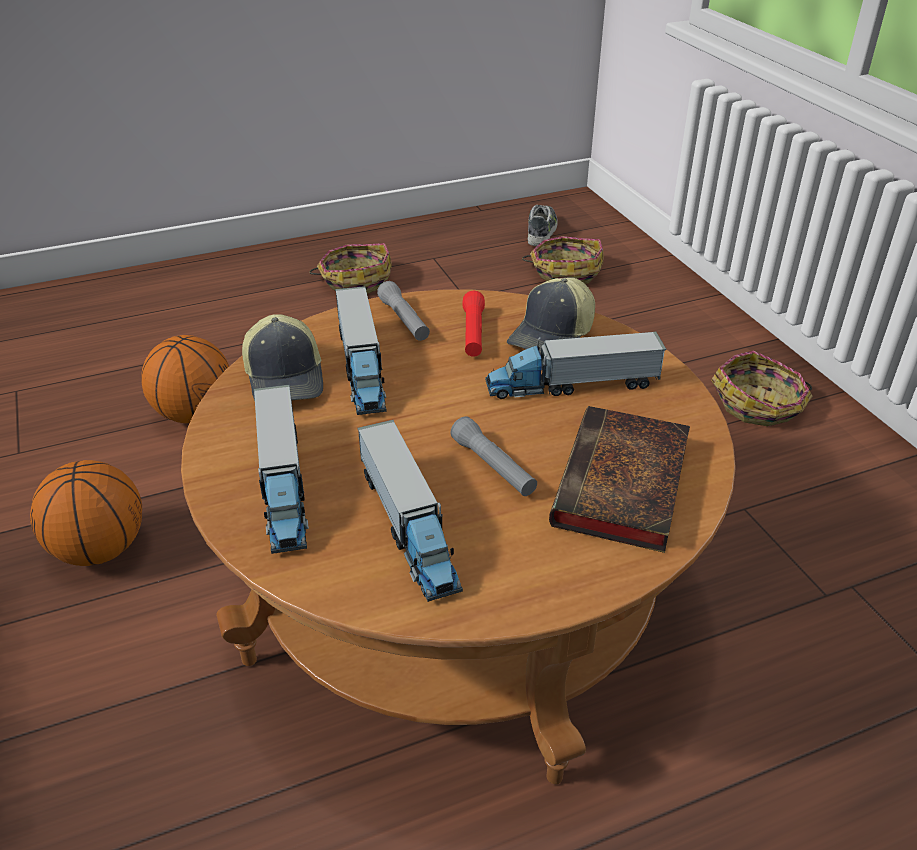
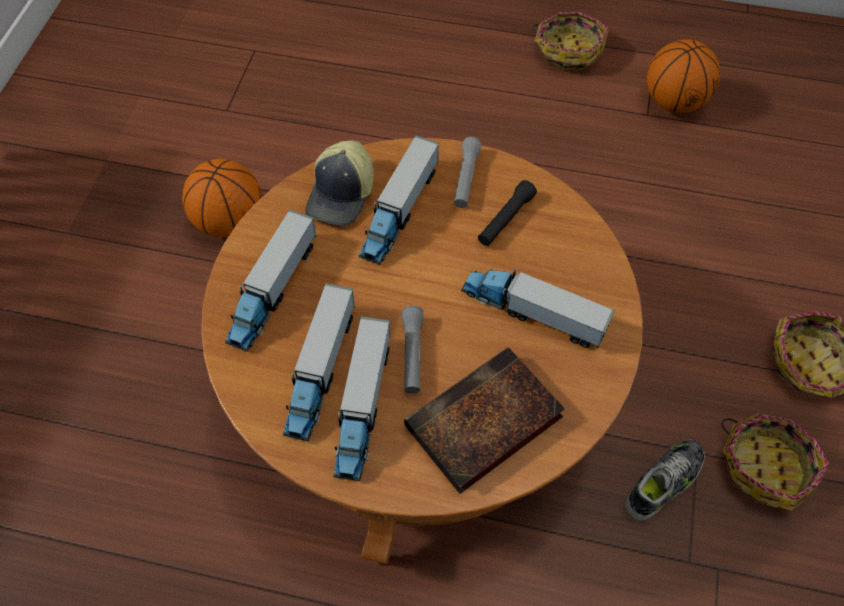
camera: 35 degrees right, 20 degrees up
basketball [141,335,229,423] -> basketball moved to [647,39,720,113]
red flashlight [463,291,485,357] -> black flashlight [478,180,537,246]
cap [507,277,595,355] -> none
basket [522,236,604,284] -> basket moved to [721,413,830,512]
shoe [528,205,557,246] -> shoe moved to [625,440,705,521]
none -> toy truck [333,316,390,481]

